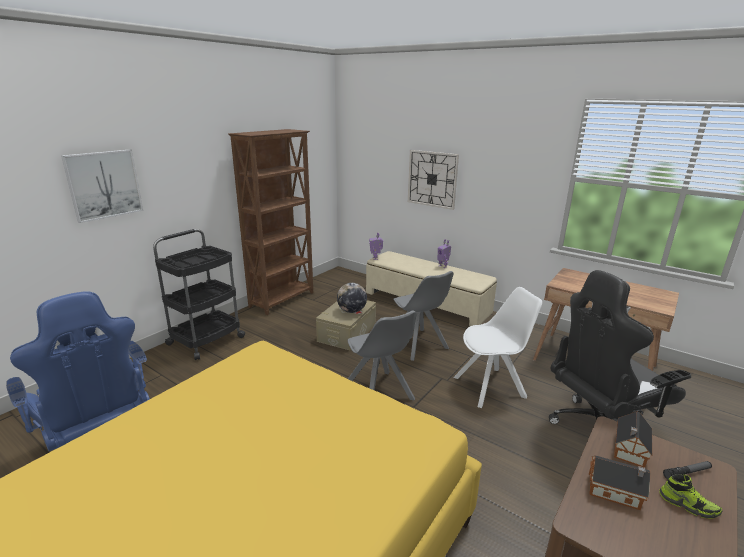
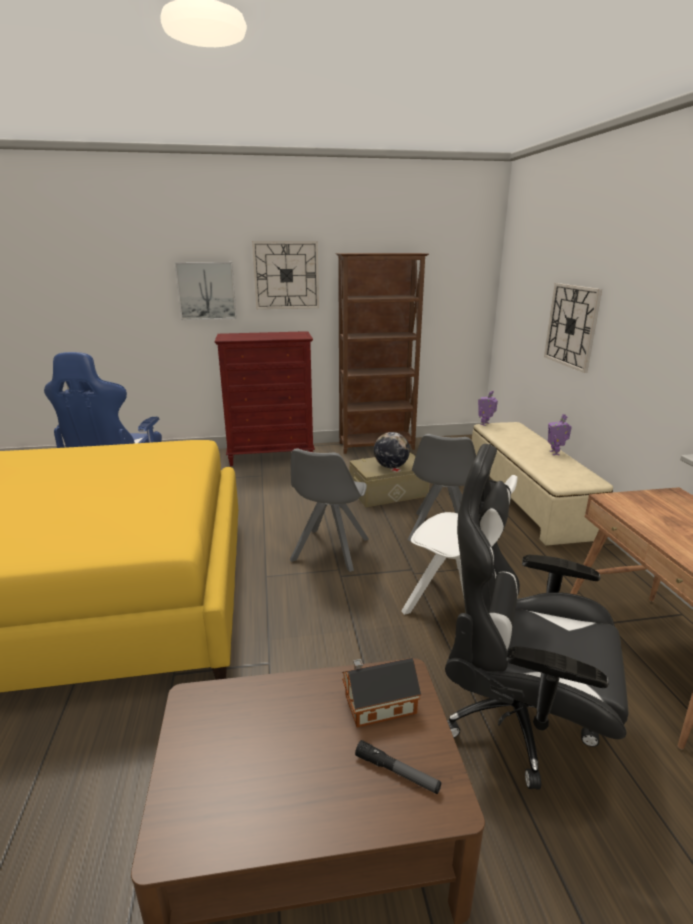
camera: 45 degrees right, 0 degrees up
black cart [153,229,245,360] -> red dresser [215,331,315,466]
toy house [589,455,651,510] -> none
shoe [660,474,723,519] -> none
none -> wall clock [252,241,319,309]

